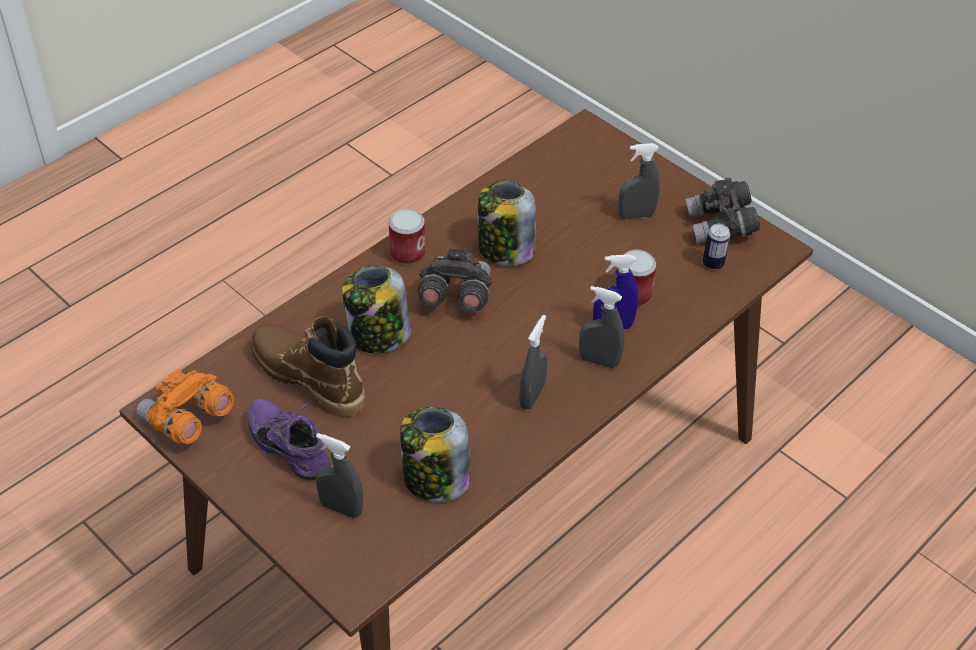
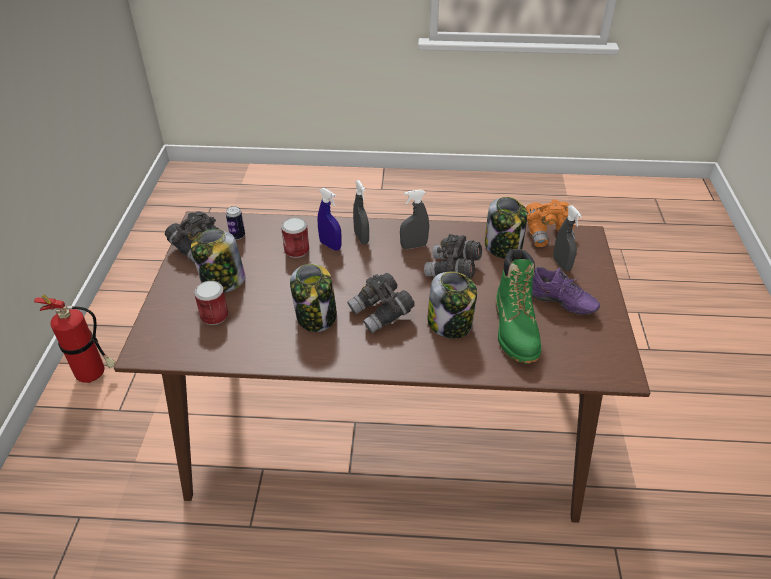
camera: 130 degrees left, 5 degrees down
orange binoculars [136,369,234,444] -> orange binoculars moved to [526,199,576,247]
purple shoe [248,399,331,480] -> purple shoe turned 60 degrees counterclockwise [532,266,600,315]
brown boot [250,316,365,416] -> green boot [496,249,541,363]
can [389,209,425,265] -> can moved to [194,281,228,325]
grey spray bottle [618,143,660,219] -> jar [191,229,245,293]
none -> fire extinguisher [34,295,116,383]
none -> grey binoculars [424,234,482,278]

